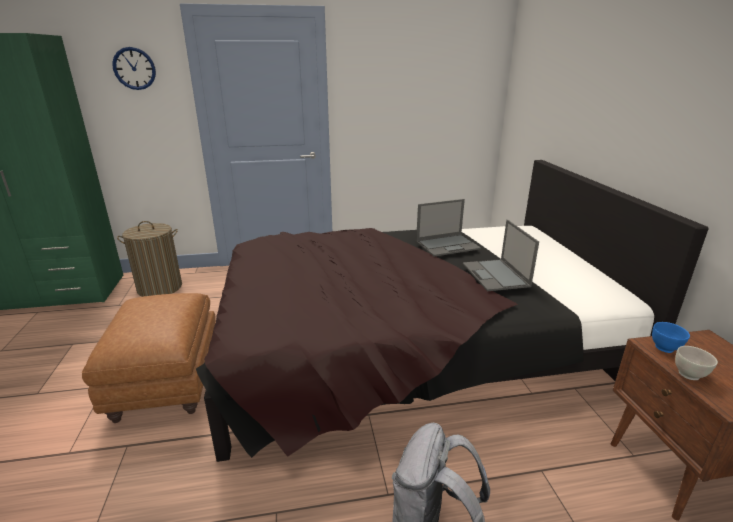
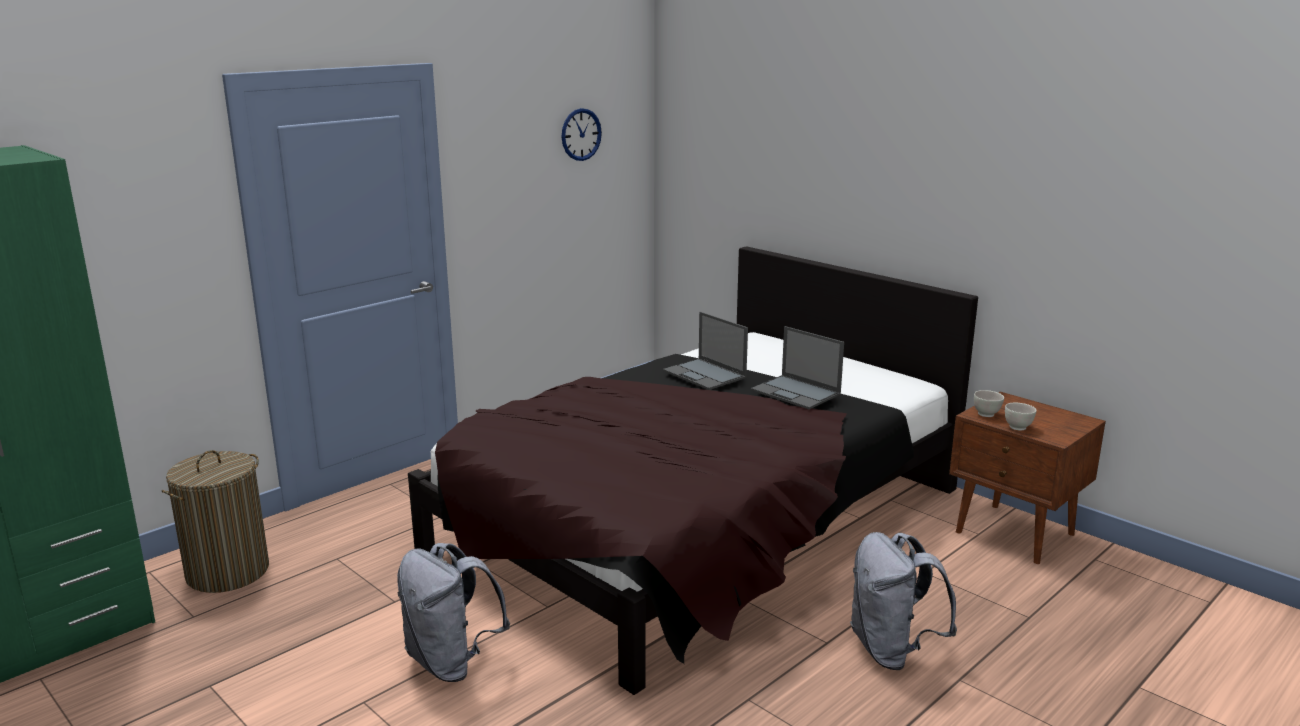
camera: 35 degrees left, 5 degrees down
brown ottoman [82,293,216,423] -> grey backpack [397,543,510,682]
wall clock [112,47,156,90] -> wall clock moved to [562,108,602,161]
laptop [416,199,481,257] -> laptop turned 105 degrees clockwise [663,312,748,390]
blue bowl [652,322,690,353] -> white bowl [974,390,1004,417]

